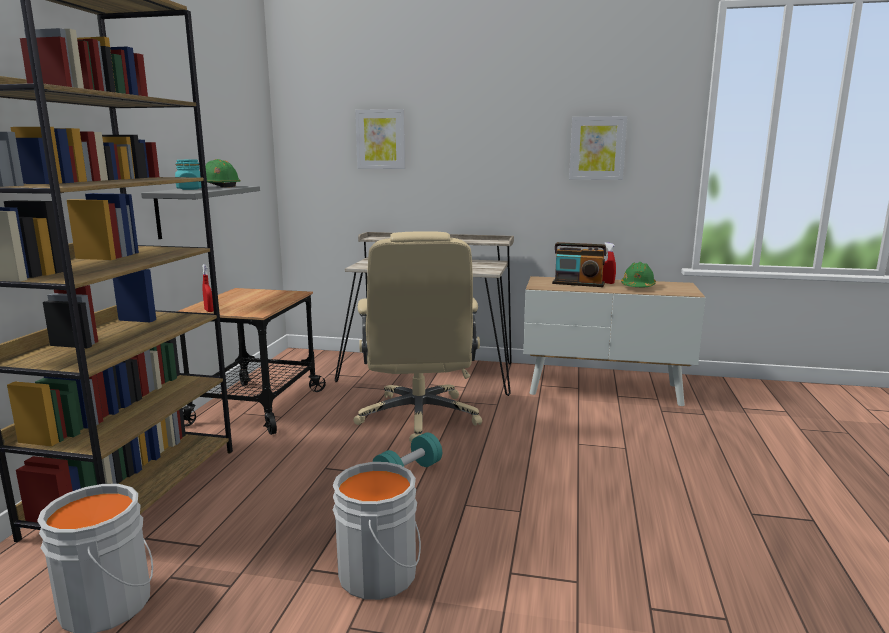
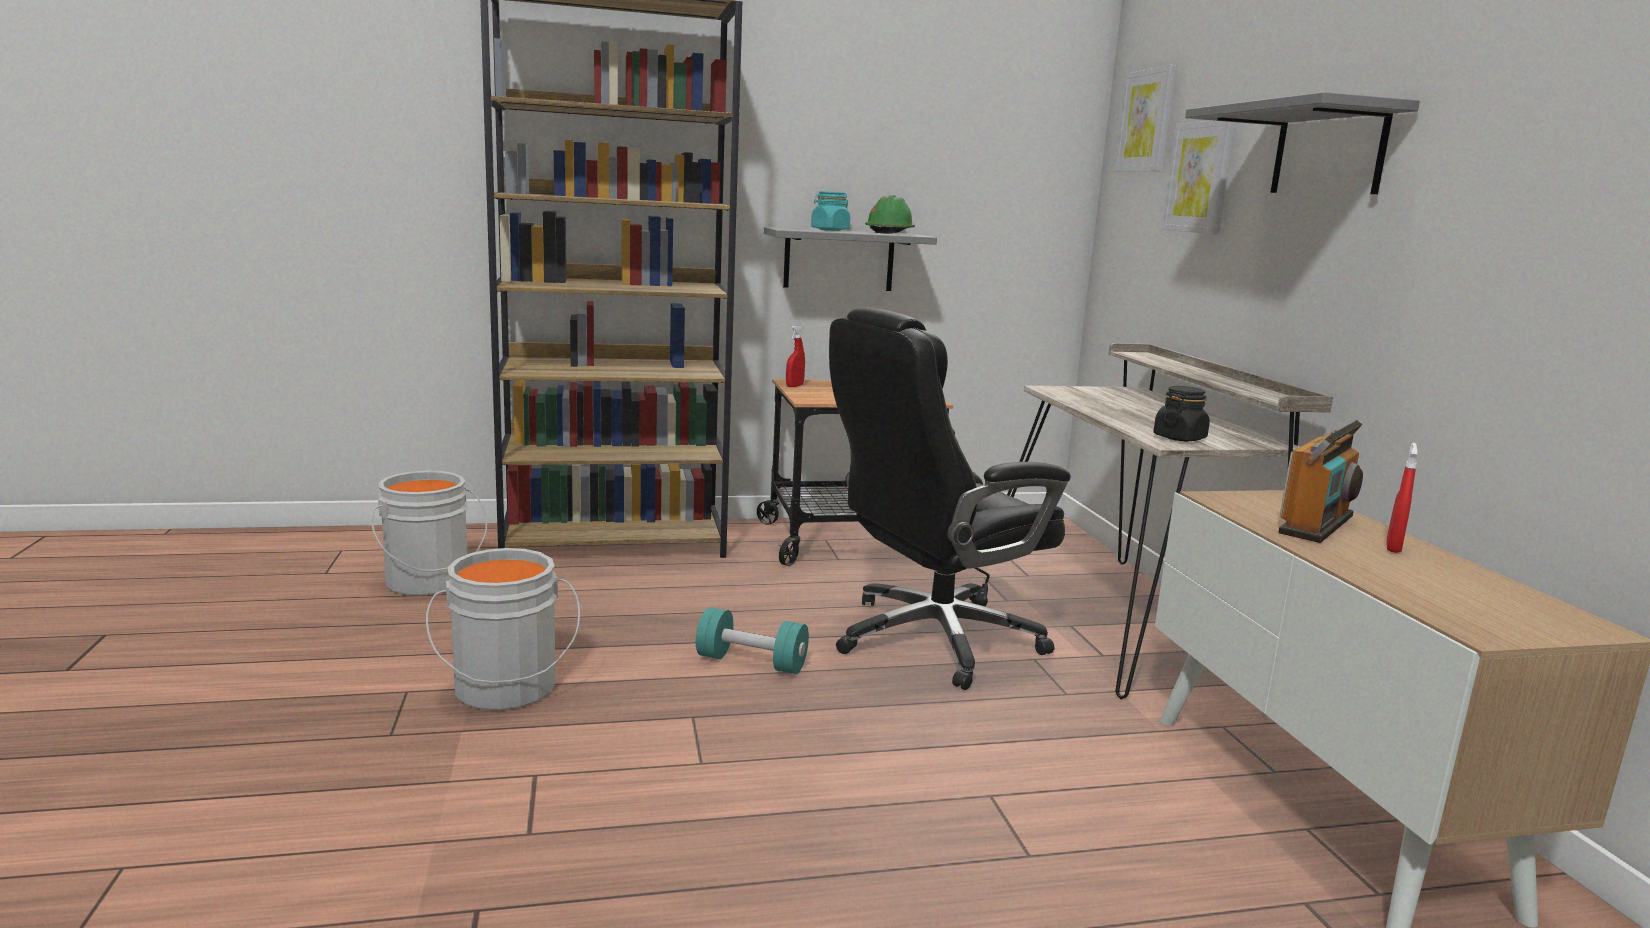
camera: 65 degrees right, 0 degrees up
beige office chair [353,231,482,442] -> black office chair [829,307,1071,690]
radio [552,242,606,287] -> radio turned 135 degrees counterclockwise [1279,420,1363,543]
picture [569,116,627,180] -> picture moved to [1114,65,1176,172]
green hard hat [621,262,656,287] -> none
none -> black jar [1153,386,1210,441]
none -> grey shelf [1185,92,1420,194]

